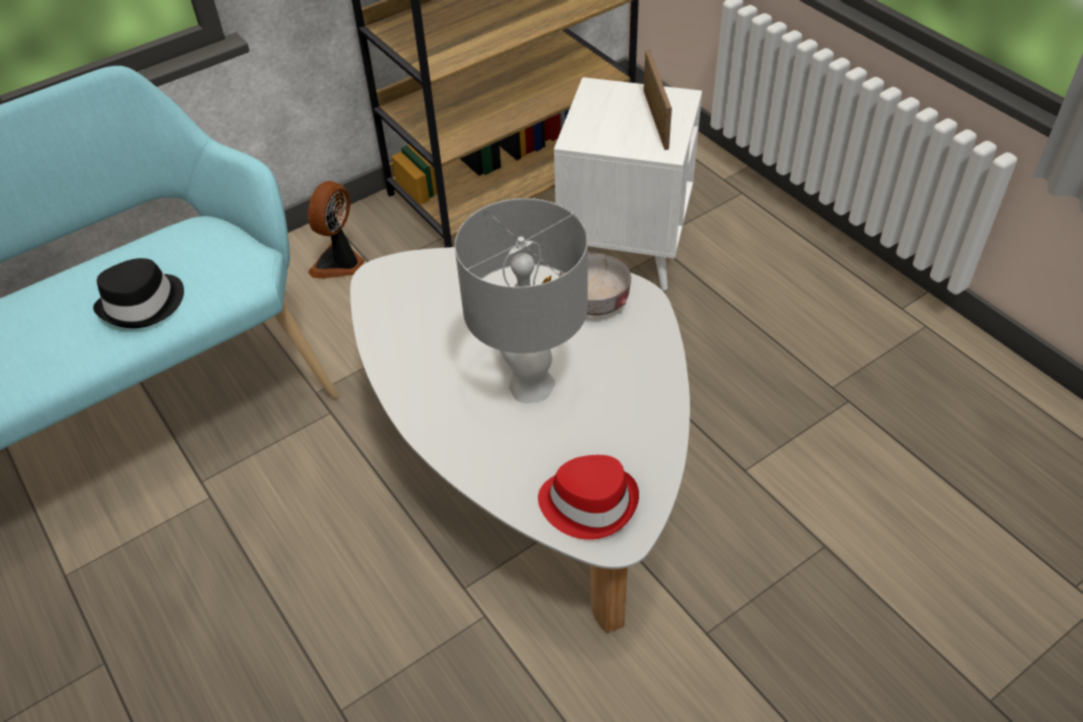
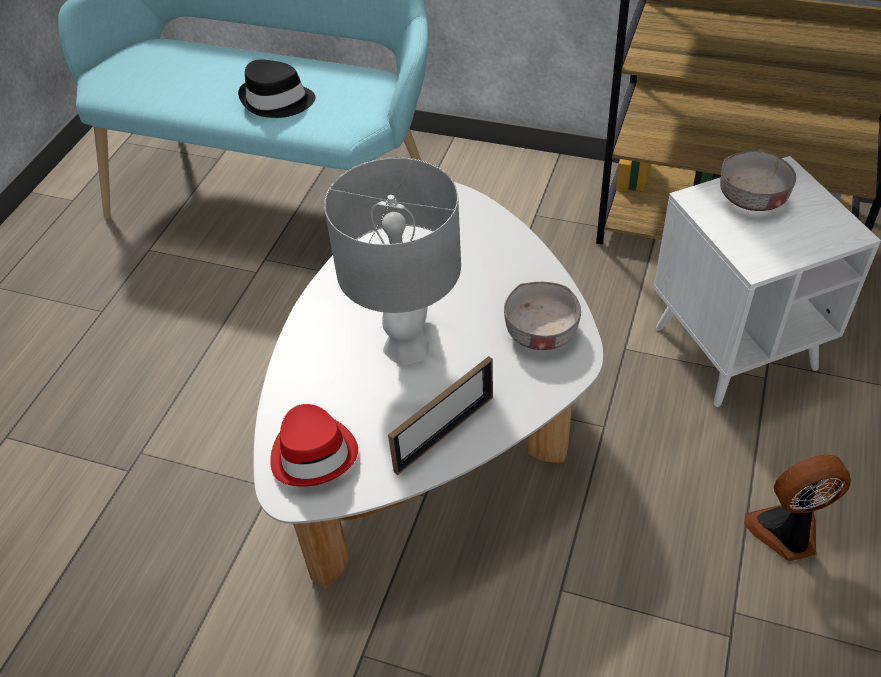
camera: 55 degrees right, 0 degrees up
fan [308,181,365,278] -> fan moved to [744,455,851,561]
picture frame [643,50,672,150] -> picture frame moved to [388,356,493,475]
none -> grey bowl [720,149,796,211]

